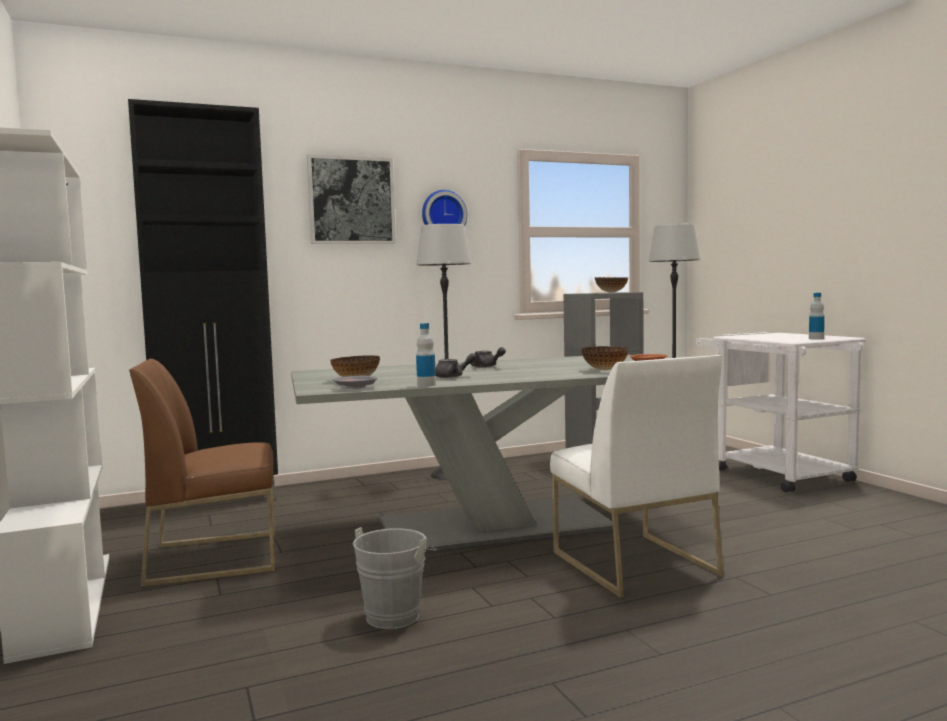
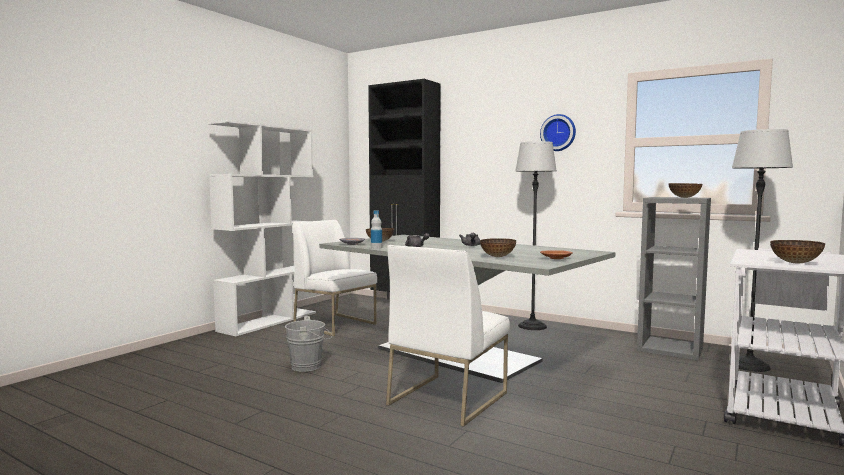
camera: 55 degrees right, 0 degrees up
brown chair [129,359,275,587] -> white chair [292,220,377,336]
picture [307,154,396,244] -> none
bottle [809,293,825,340] -> bowl [770,240,825,263]

